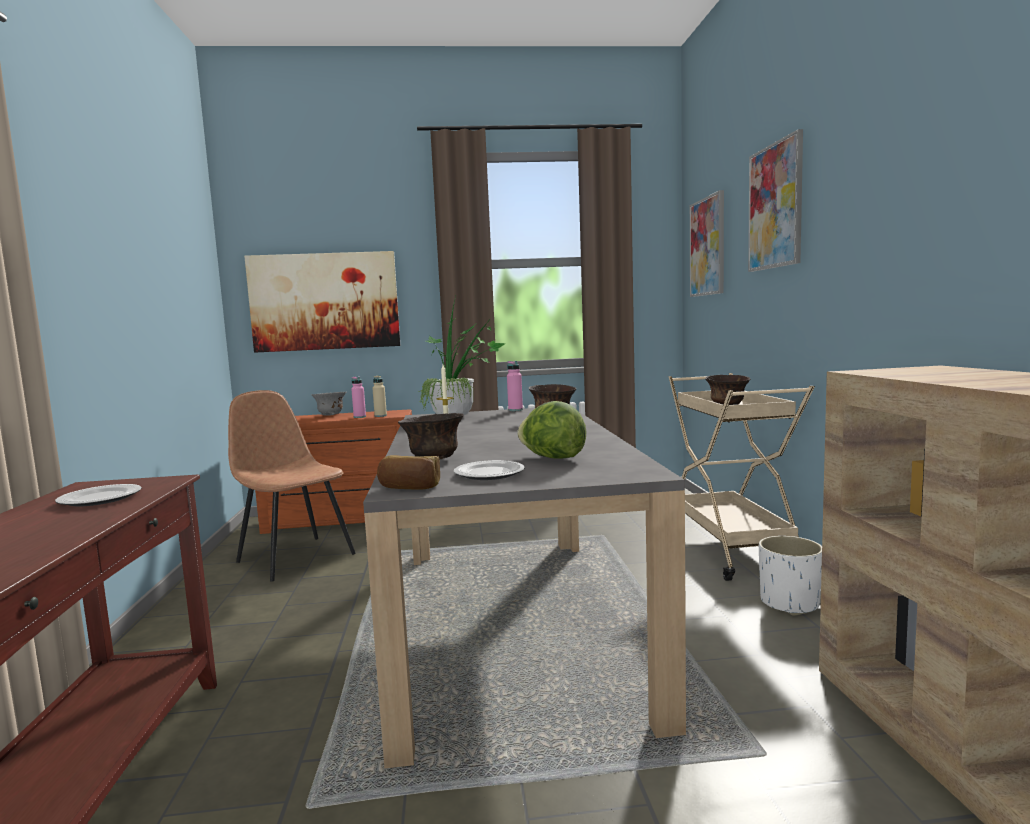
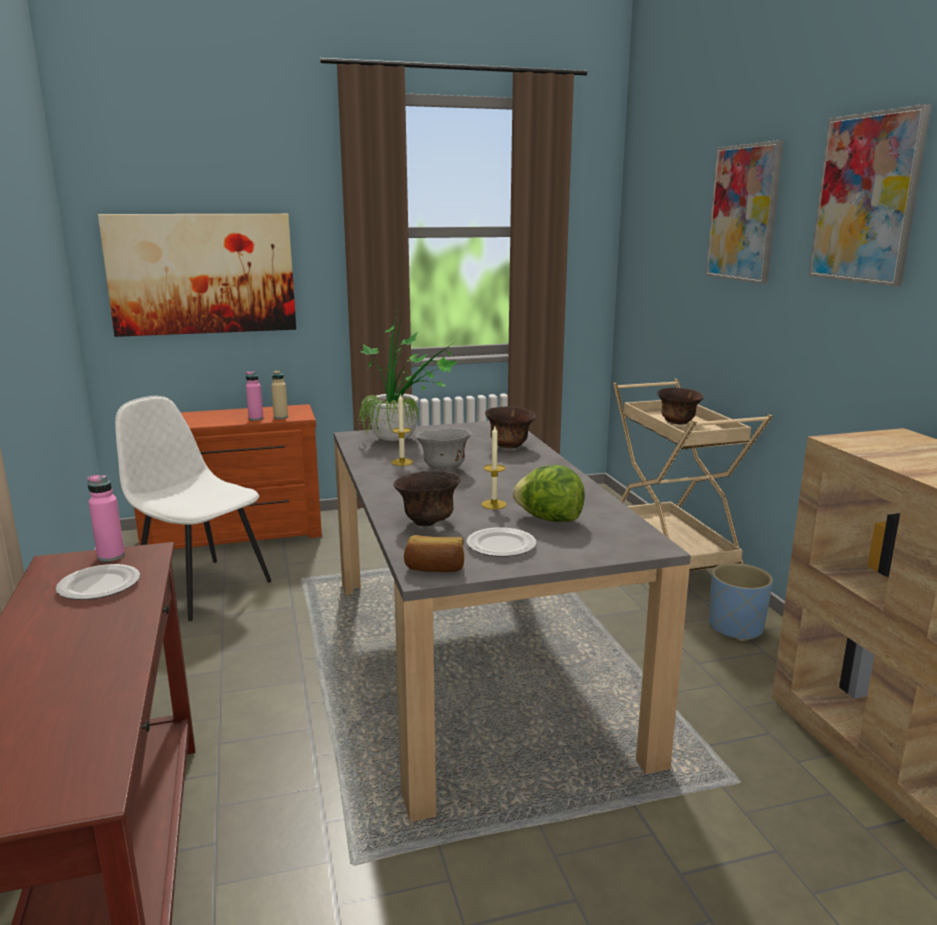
camera: 10 degrees left, 10 degrees up
brown chair [228,390,356,581] -> white chair [115,396,272,621]
grey bowl [311,392,346,416] -> grey bowl moved to [415,428,472,471]
pink bottle [507,361,523,411] -> pink bottle moved to [88,475,125,562]
picture [690,190,724,297] -> picture moved to [809,104,931,287]
white planter [759,536,822,616] -> blue planter [709,563,773,641]
none -> candle [482,426,507,509]

